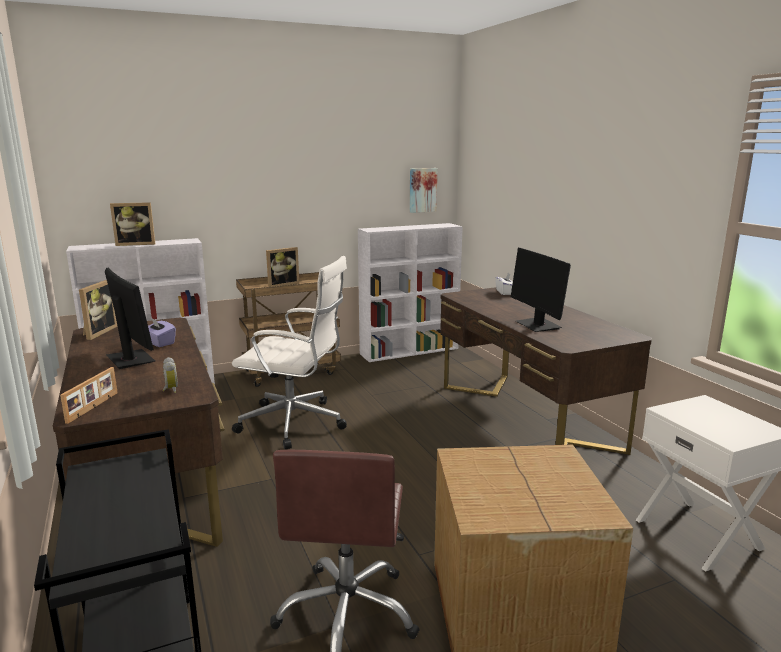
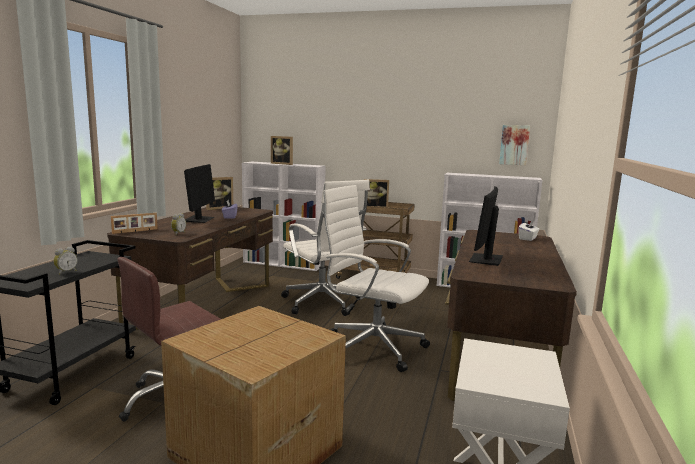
camera: 40 degrees right, 5 degrees down
none -> alarm clock [54,246,78,275]
none -> white office chair [321,185,430,372]

